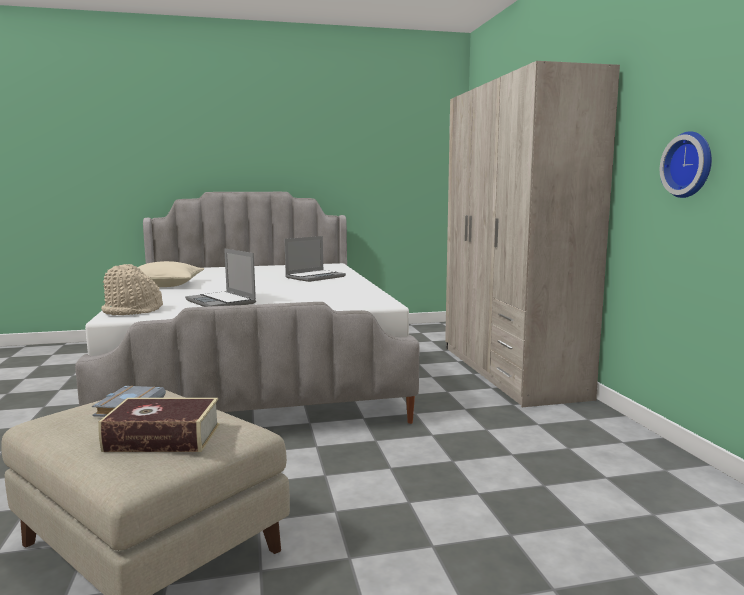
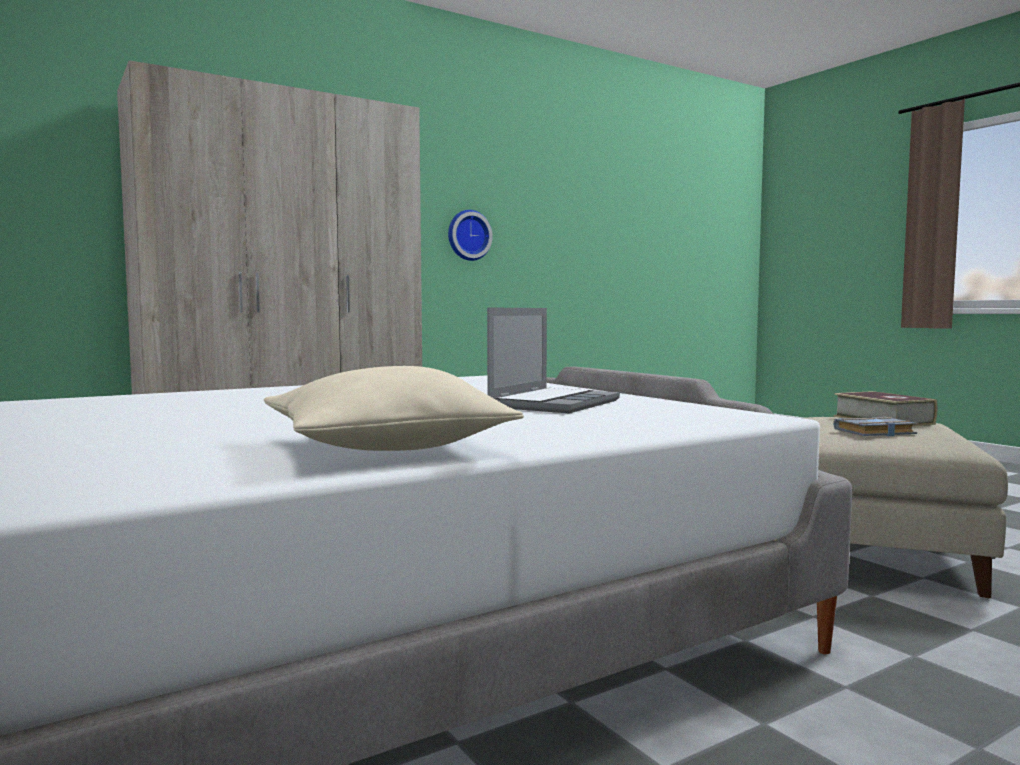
camera: 110 degrees left, 5 degrees down
beige hat [101,264,163,315] -> none
laptop [284,236,346,282] -> none

